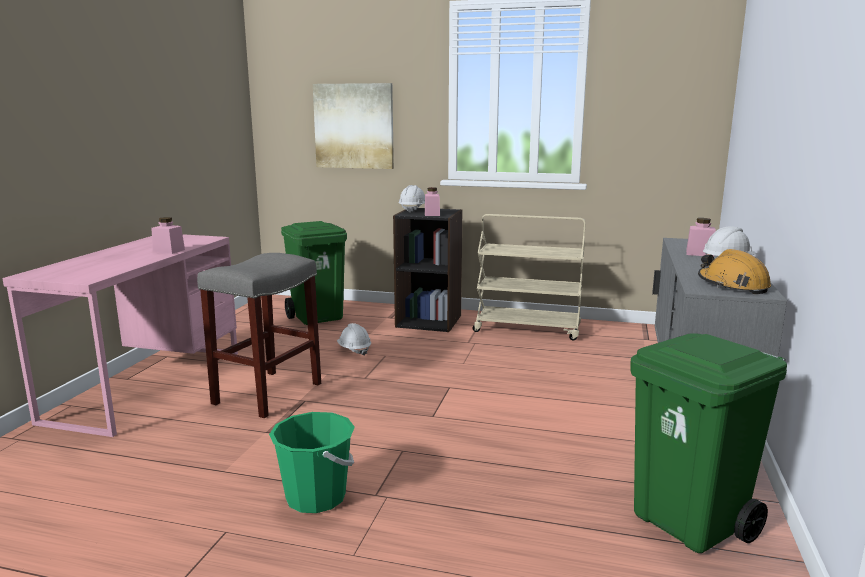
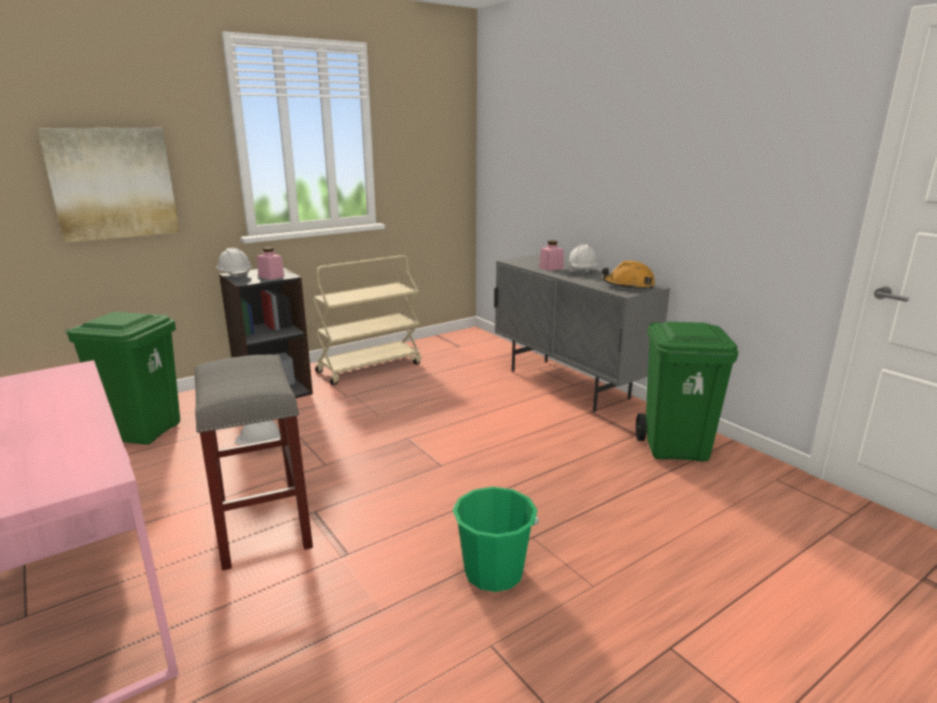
camera: 50 degrees left, 5 degrees up
pink jar [151,217,185,254] -> none

